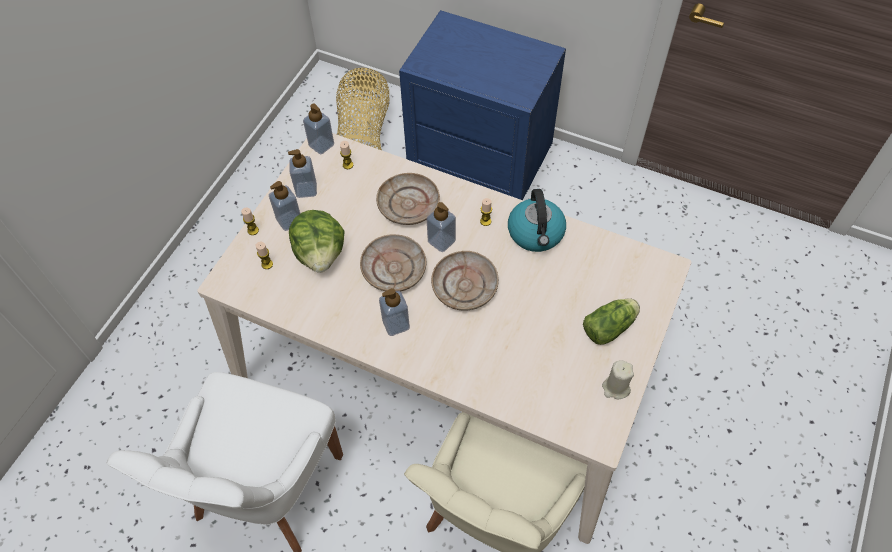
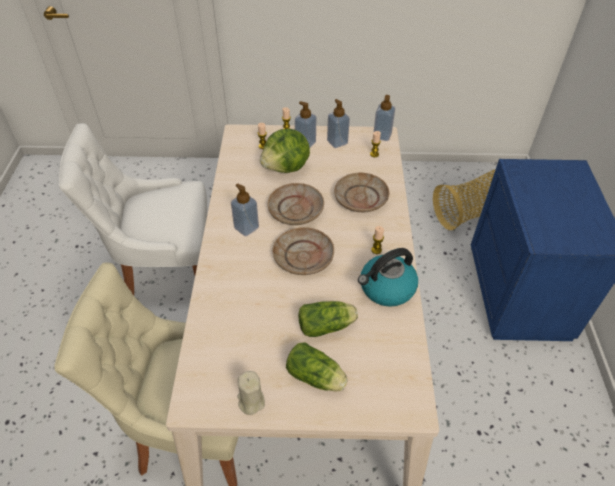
camera: 65 degrees right, 10 degrees down
soap dispenser [427,202,456,252] -> none
none -> lettuce [298,301,358,337]

